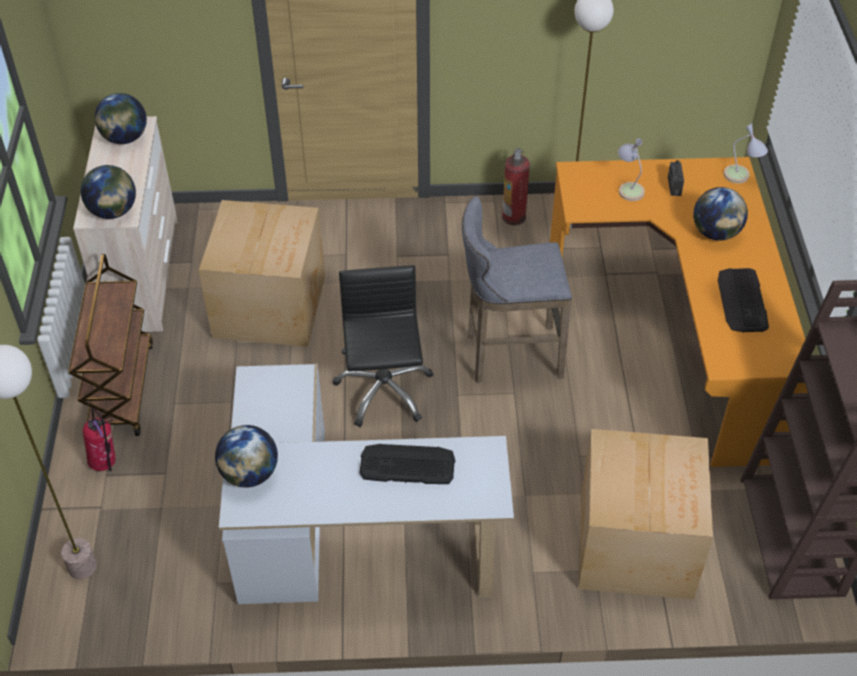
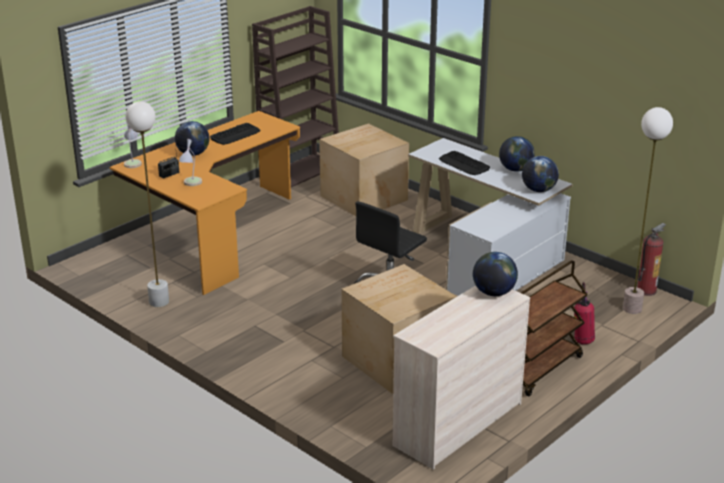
camera: 135 degrees left, 20 degrees down
globe [95,93,147,144] -> globe moved to [499,136,535,172]
grey stool [462,196,572,384] -> none
fire extinguisher [502,148,530,225] -> fire extinguisher moved to [637,223,666,296]

